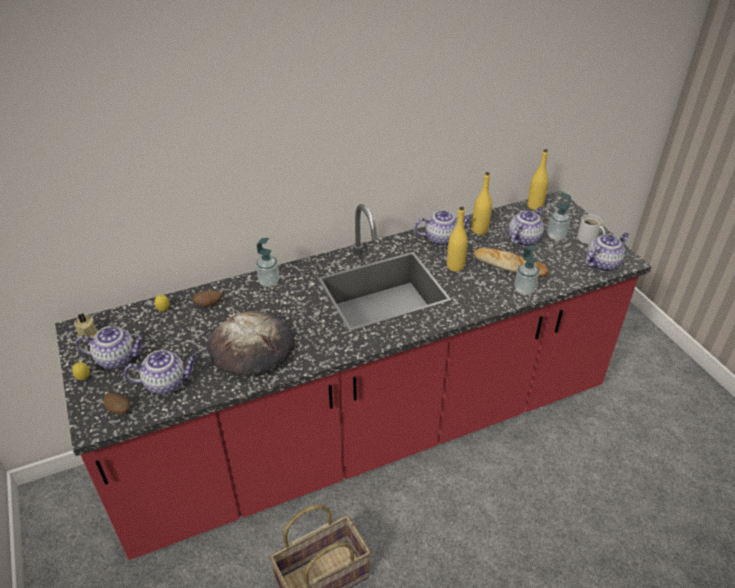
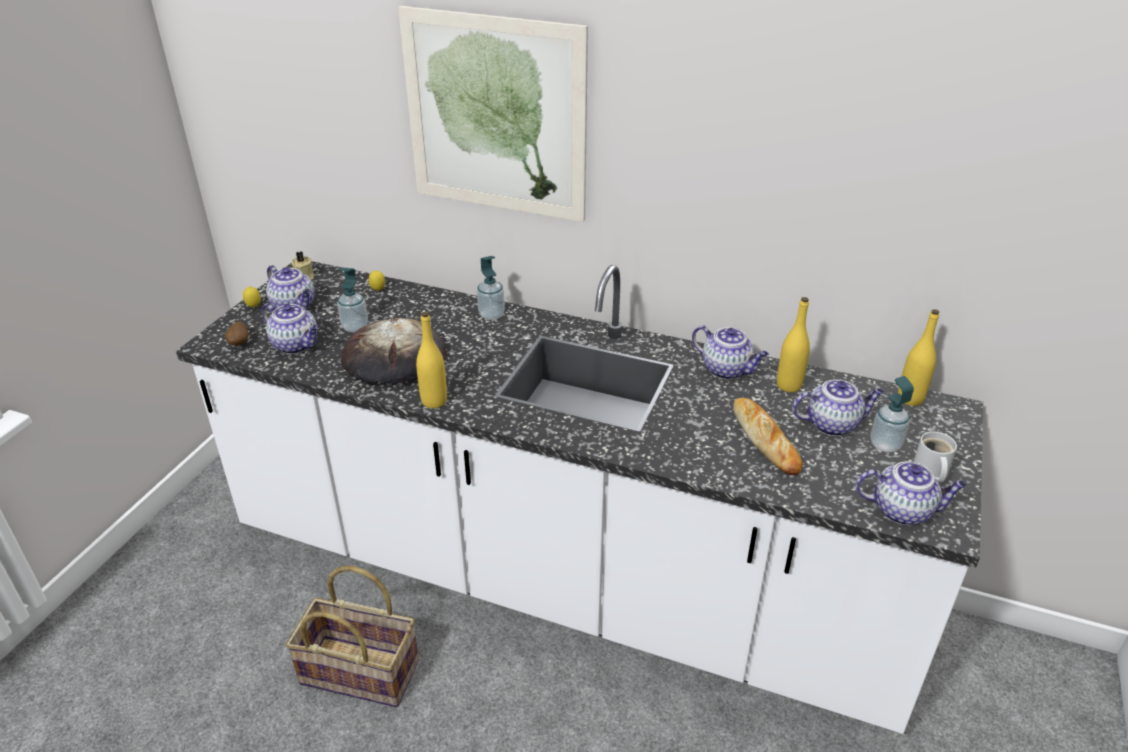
camera: 45 degrees right, 5 degrees down
red counter [55,191,652,560] -> white counter [176,261,983,734]
potato [192,290,222,307] -> none
yellow bottle [447,206,468,272] -> yellow bottle moved to [416,312,447,408]
soap dispenser [514,246,539,295] -> soap dispenser moved to [337,267,368,332]
none -> picture [398,6,588,222]

